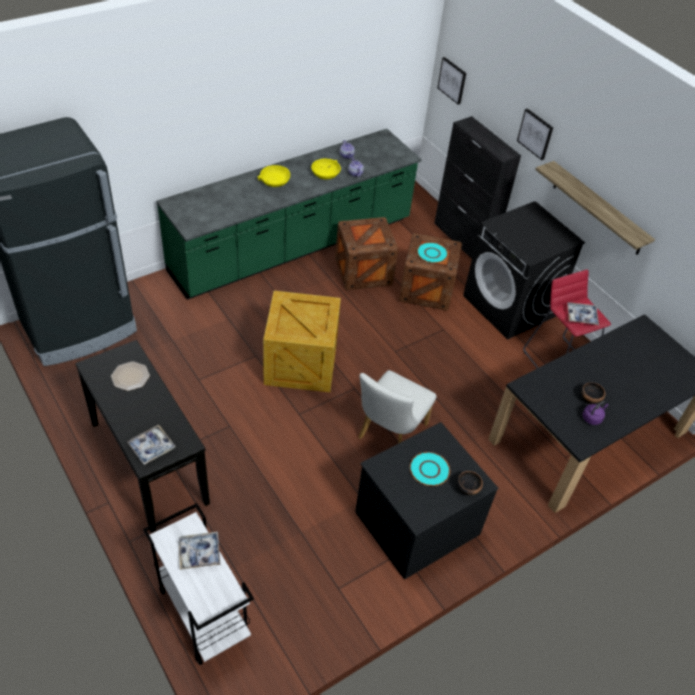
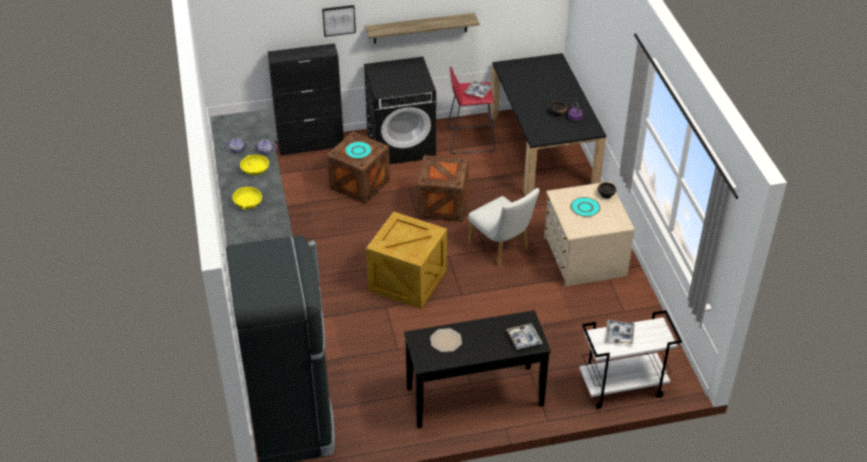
camera: 65 degrees left, 5 degrees down
crate [335,217,398,290] -> crate moved to [417,155,469,222]
black dresser [355,422,498,579] -> beige dresser [544,181,635,286]
picture [437,57,466,105] -> none

